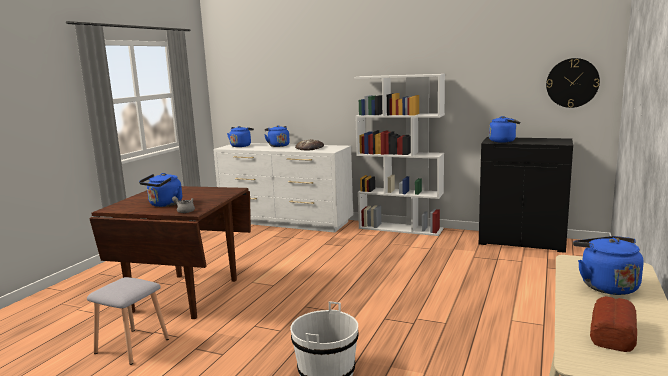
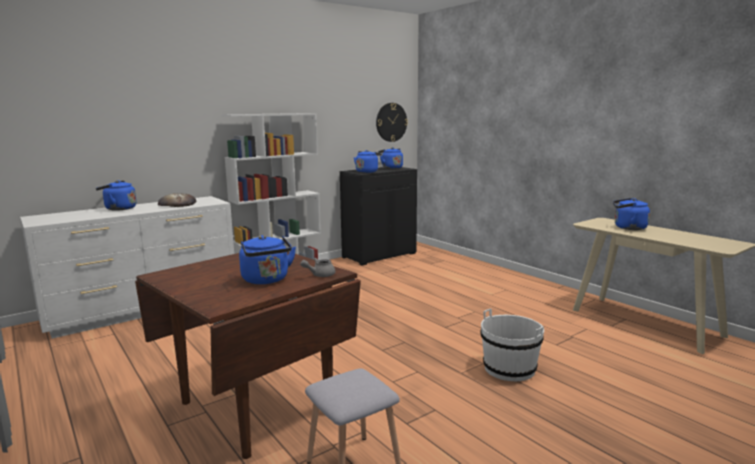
camera: 60 degrees left, 0 degrees up
blue kettle [227,126,254,147] -> blue kettle moved to [378,147,403,169]
bread [590,296,637,352] -> none

